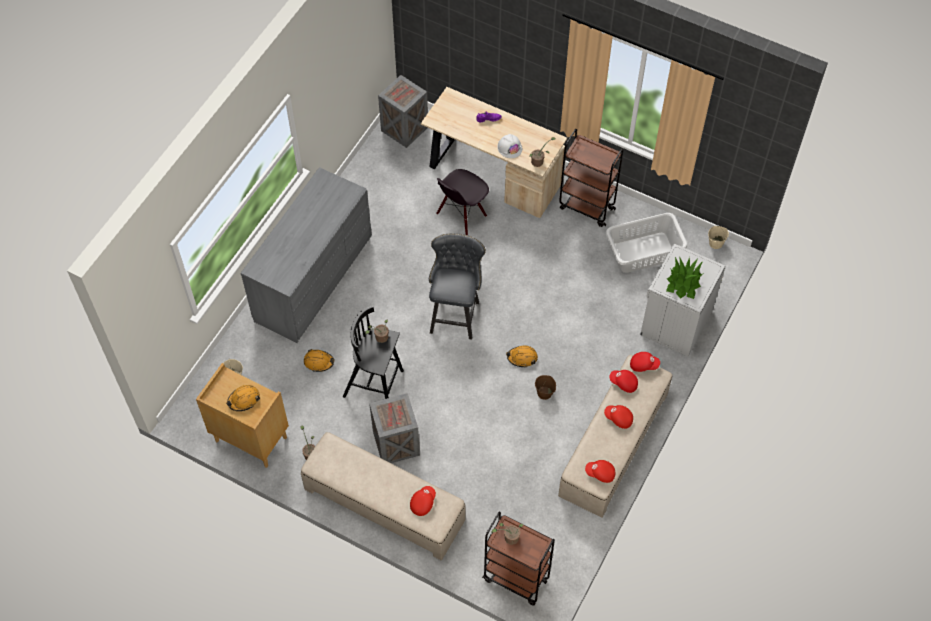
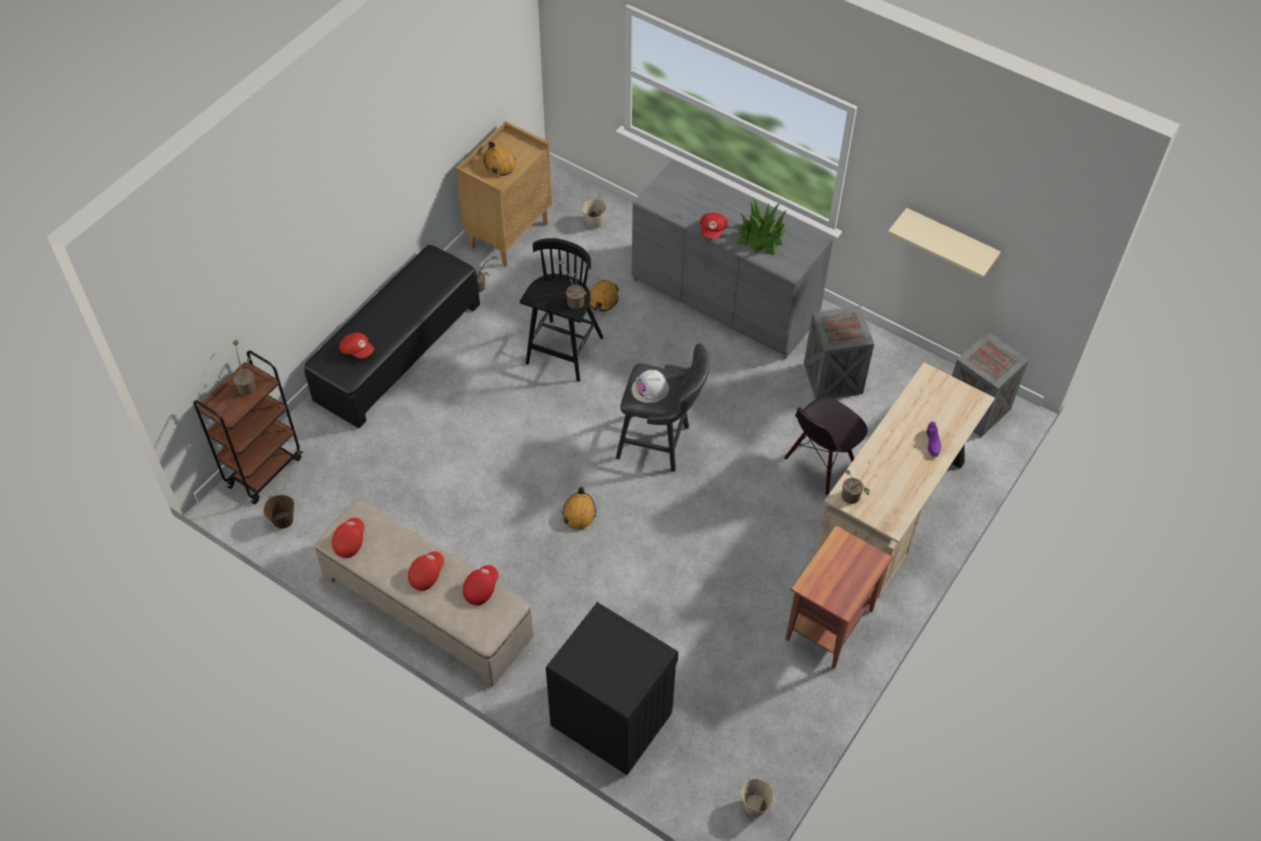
camera: 95 degrees right, 5 degrees down
beige bench [301,432,465,561] -> black bench [304,245,480,428]
crate [369,393,420,463] -> crate moved to [804,306,874,399]
black chair [436,169,489,235] -> black chair turned 90 degrees counterclockwise [784,397,868,496]
white hard hat [497,134,522,158] -> white hard hat moved to [631,370,669,403]
brown bucket [535,375,556,400] -> brown bucket moved to [263,495,294,529]
brown cart [559,129,624,227] -> nightstand [785,525,893,669]
grey laundry basket [606,213,687,273] -> none
red cap [630,352,660,372] -> red cap moved to [700,213,728,239]
white washing machine [640,244,725,357] -> black washing machine [546,602,678,775]
potted plant [666,257,704,299] -> potted plant moved to [737,198,786,255]
none -> beige shelf [888,208,1001,278]

